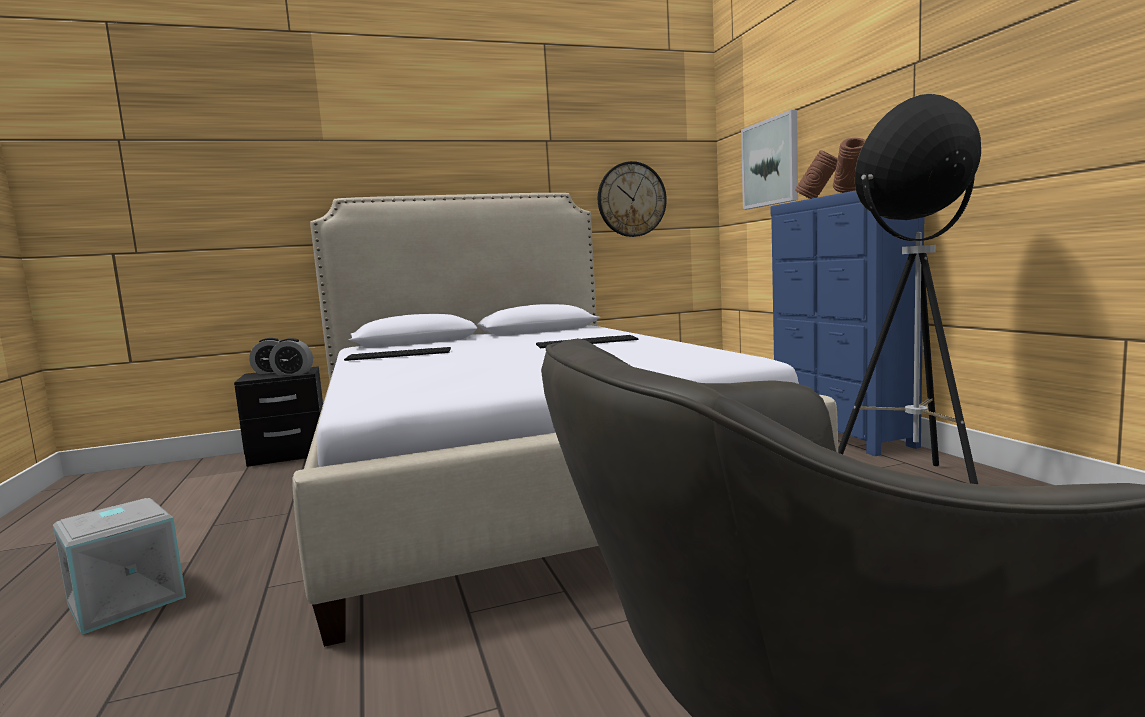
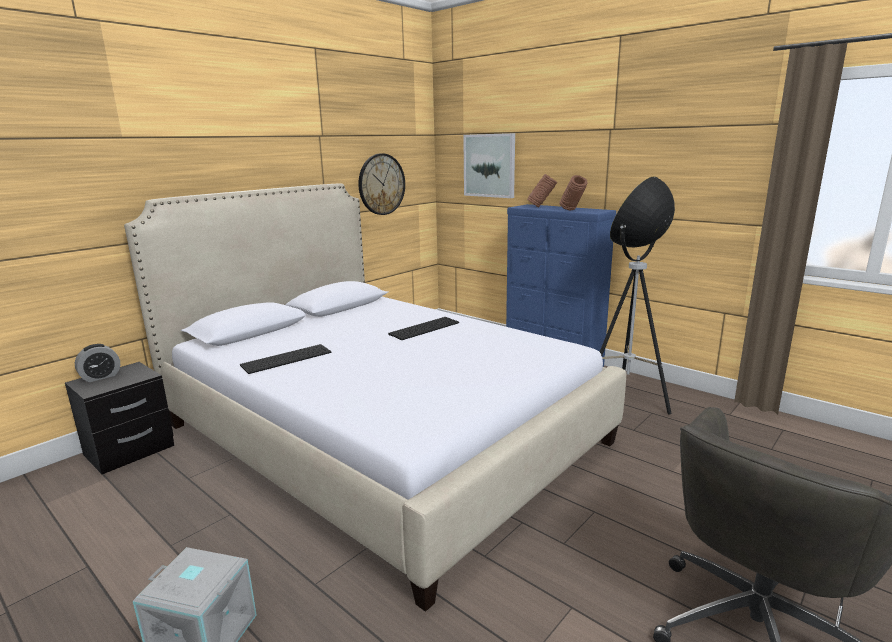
camera: 30 degrees left, 10 degrees up
alarm clock [269,338,313,376] -> none

